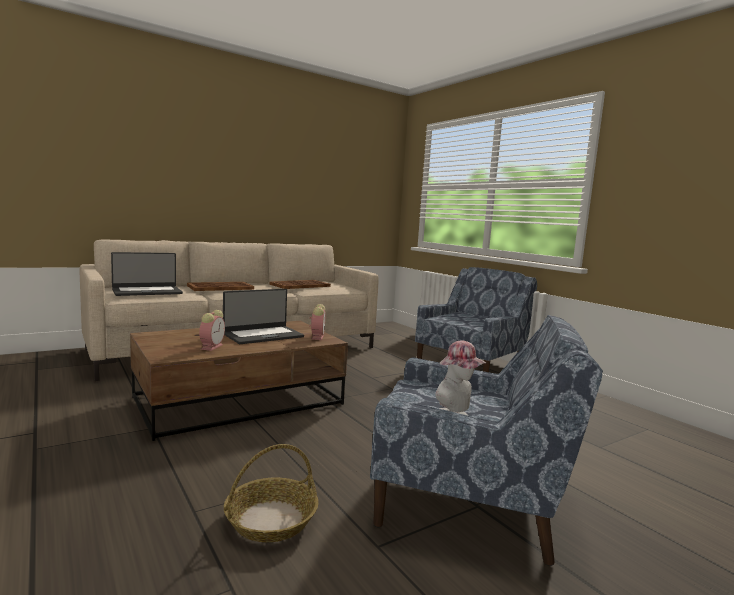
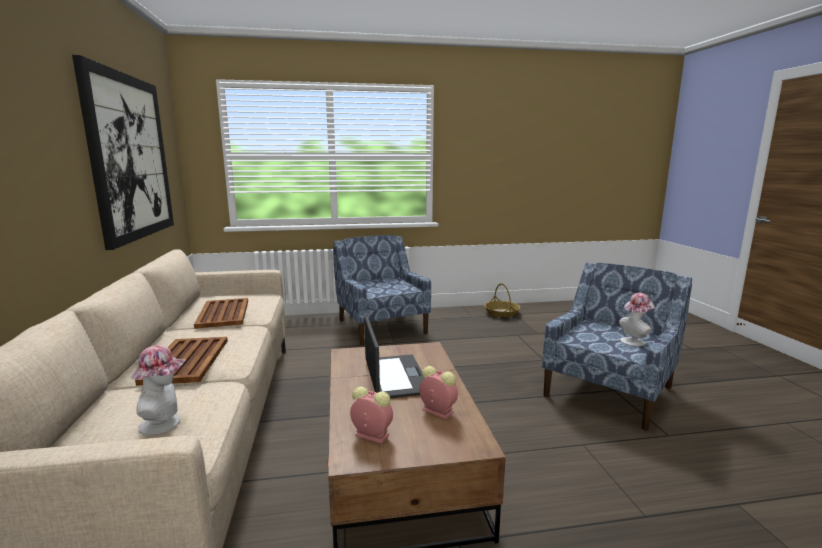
camera: 65 degrees left, 5 degrees up
laptop [111,252,183,296] -> hat [131,345,185,435]
basket [224,444,319,542] -> basket moved to [484,283,520,317]
alarm clock [309,304,325,340] -> alarm clock moved to [350,386,393,444]
none -> picture [72,55,174,250]

